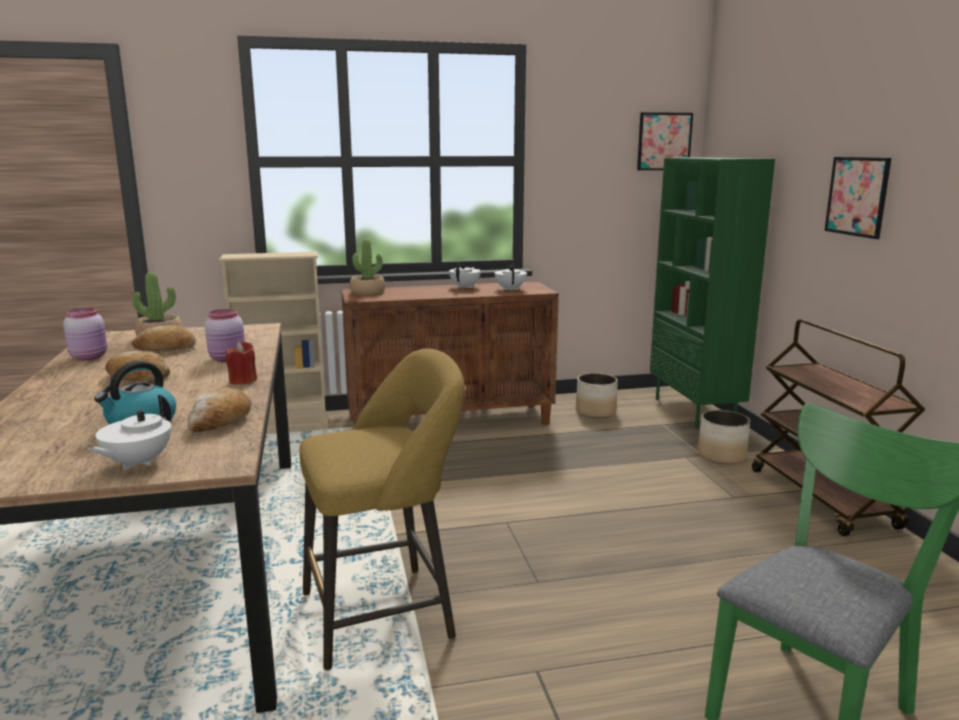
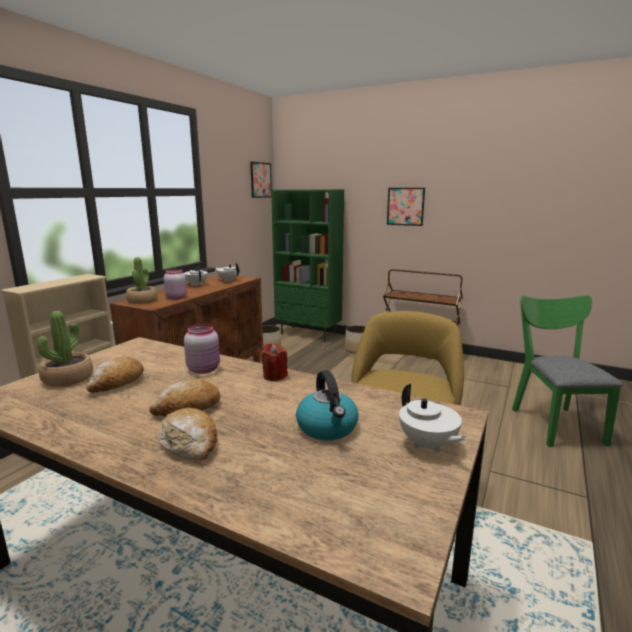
camera: 50 degrees left, 0 degrees up
pink jar [63,308,107,360] -> pink jar moved to [164,269,187,300]
bread [187,387,251,432] -> bread moved to [158,407,217,461]

